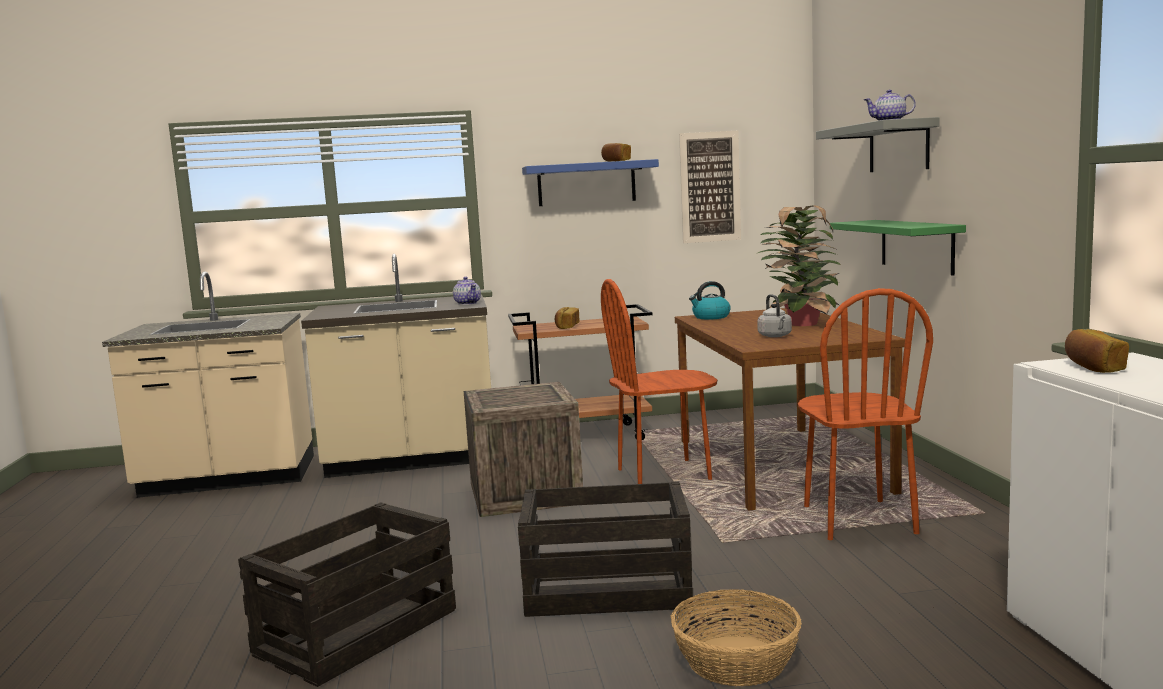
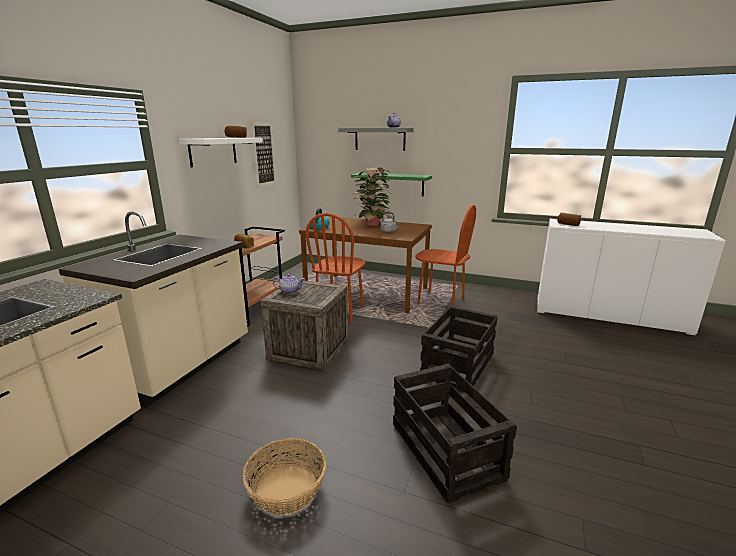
camera: 60 degrees left, 10 degrees up
teapot [453,277,481,305] -> teapot moved to [273,274,305,294]
blue shelf [522,159,659,206] -> white shelf [179,138,263,167]
basket [671,590,802,686] -> basket moved to [242,438,326,515]

